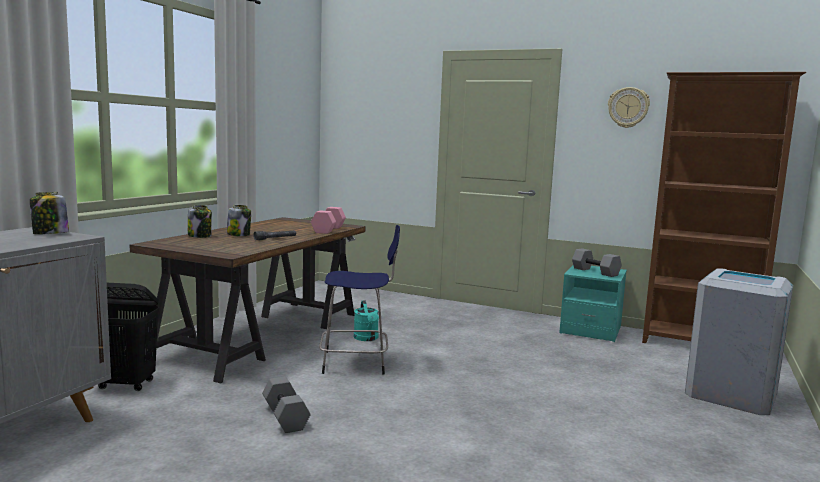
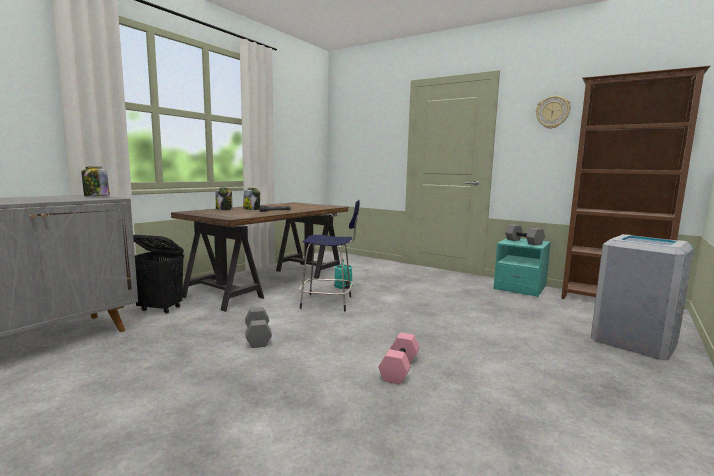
camera: 10 degrees right, 0 degrees up
pink dumbbell [311,207,346,234] -> pink dumbbell moved to [378,333,420,384]

